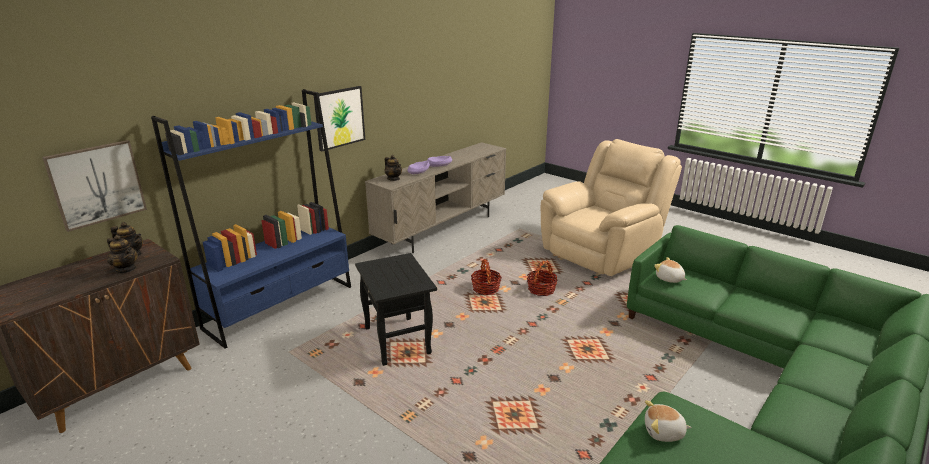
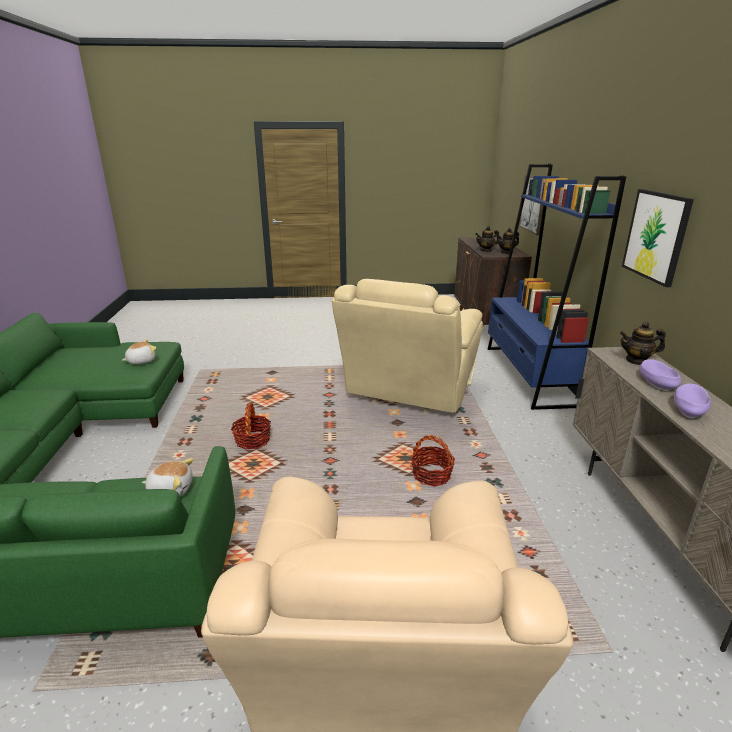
camera: 135 degrees right, 0 degrees up
black side table [355,253,437,366] -> beige armchair [332,279,483,413]
basket [527,260,558,296] -> basket moved to [231,403,271,450]

